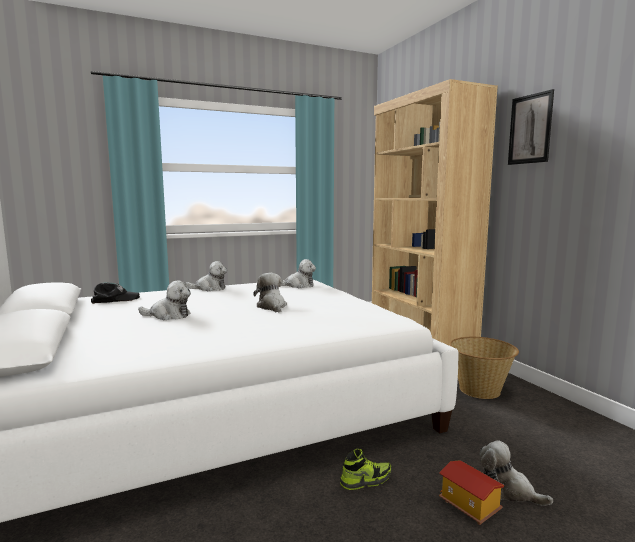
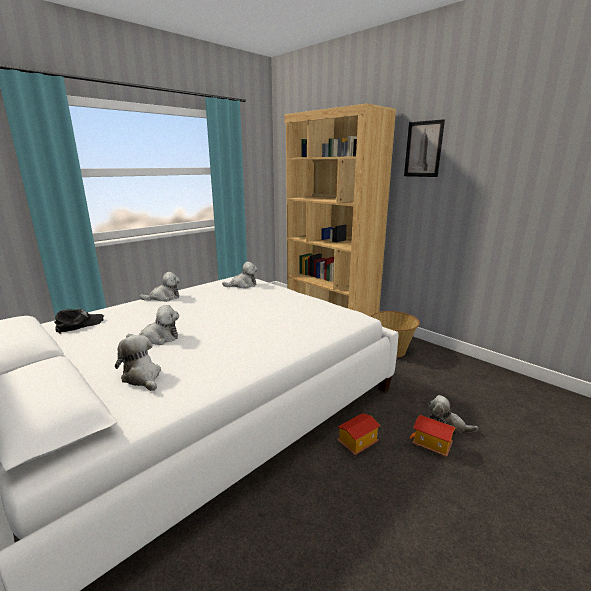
camera: 20 degrees left, 10 degrees up
plush toy [253,273,287,313] -> plush toy moved to [115,335,161,391]
shoe [340,449,392,490] -> toy house [337,413,380,455]

